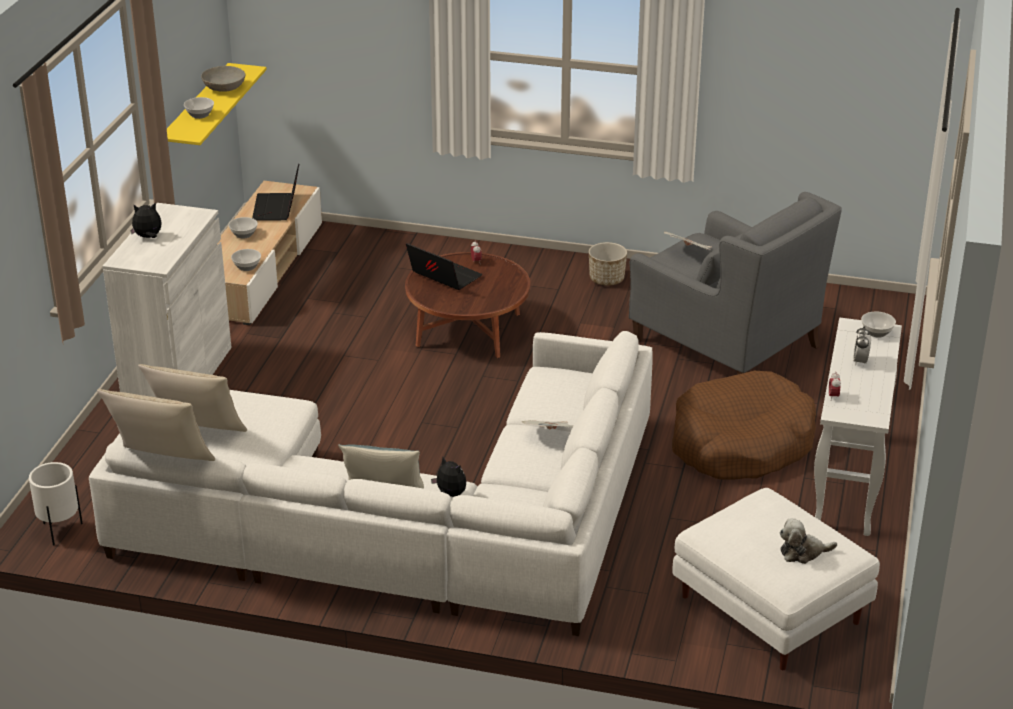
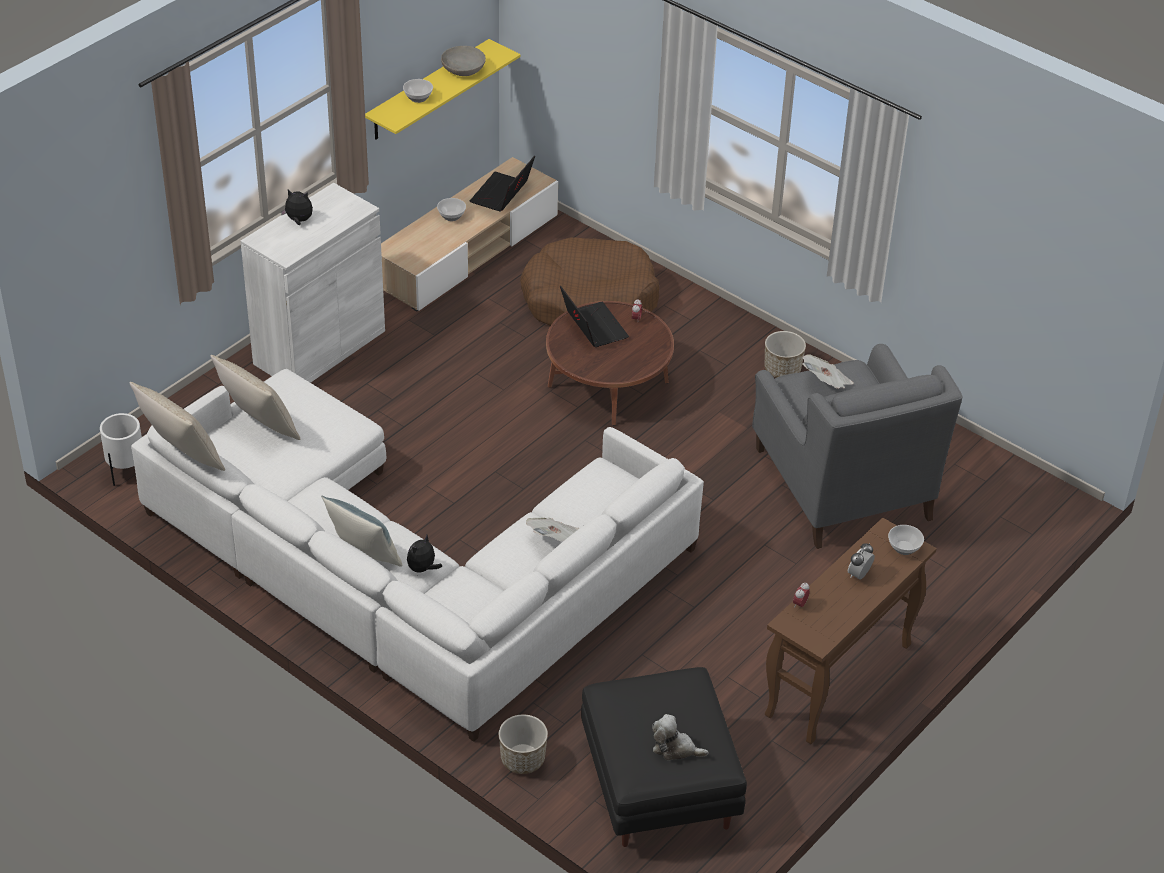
camera: 25 degrees right, 10 degrees up
bowl [231,249,261,271] -> none
plush toy [431,457,466,497] -> plush toy turned 120 degrees counterclockwise [407,535,442,572]
brown dog bed [672,371,816,480] -> brown dog bed moved to [520,237,659,326]
white ottoman [673,488,880,670] -> black ottoman [581,667,747,847]
white console table [814,318,902,536] -> brown console table [765,518,937,744]
none -> planter [499,714,548,774]

